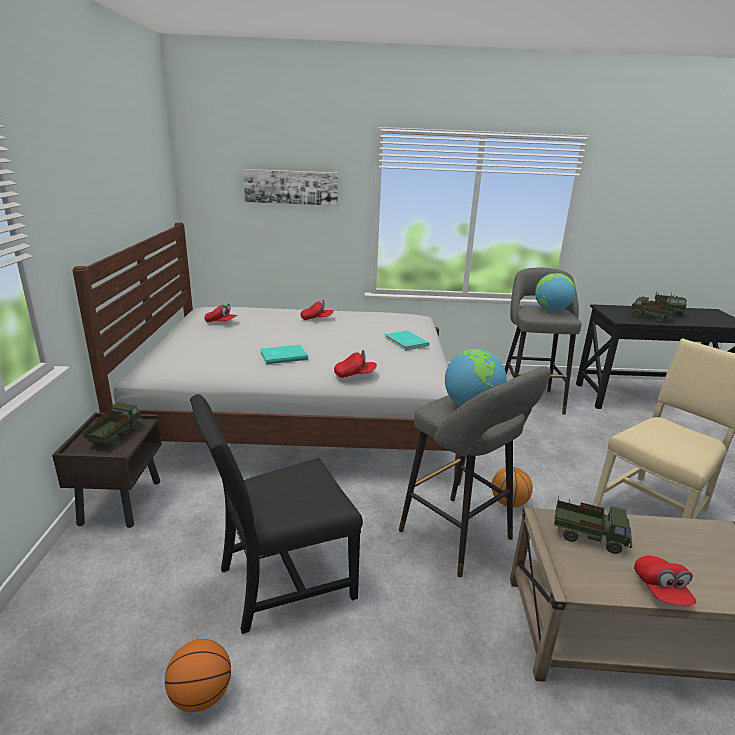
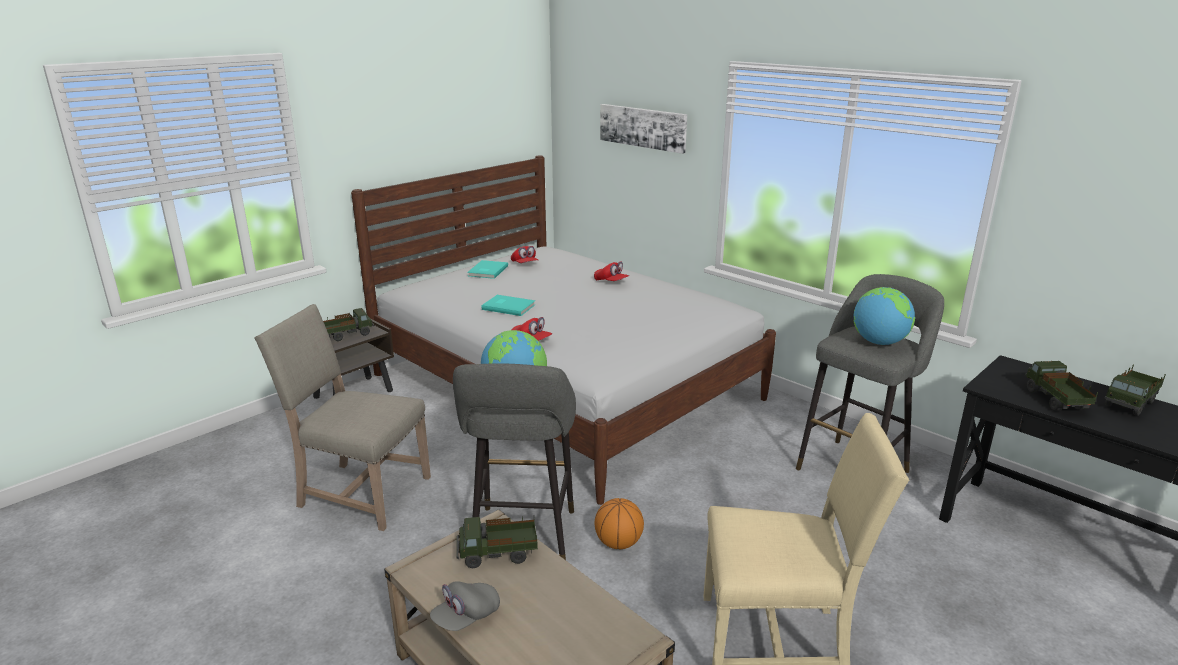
camera: 45 degrees right, 0 degrees up
basketball [165,639,231,712] -> none
black chair [190,394,363,634] -> beige chair [254,304,431,531]
turquoise book [385,330,429,351] -> turquoise book moved to [467,260,508,279]
toy truck [554,497,632,554] -> toy truck turned 105 degrees clockwise [456,516,538,568]
red cap [634,556,696,605] -> grey cap [430,581,500,631]

